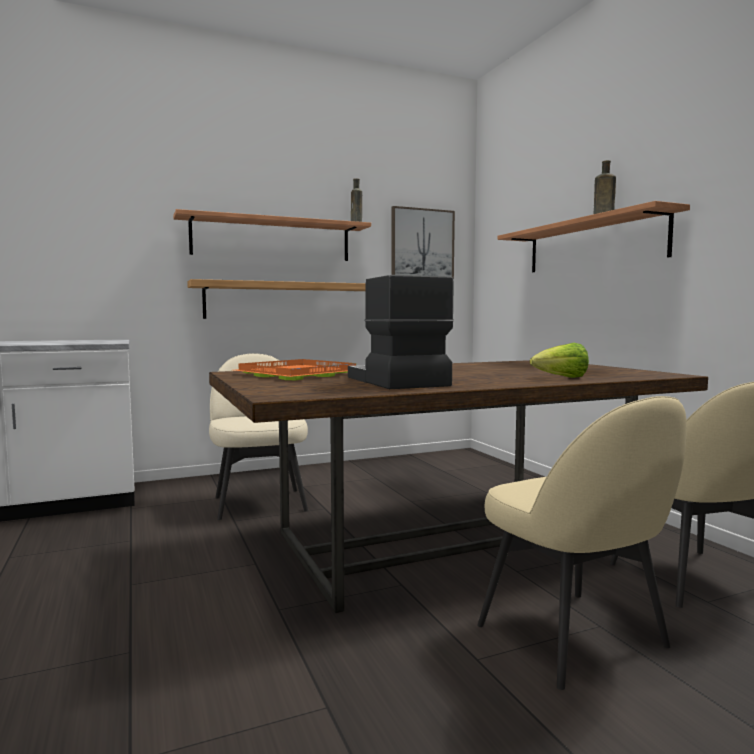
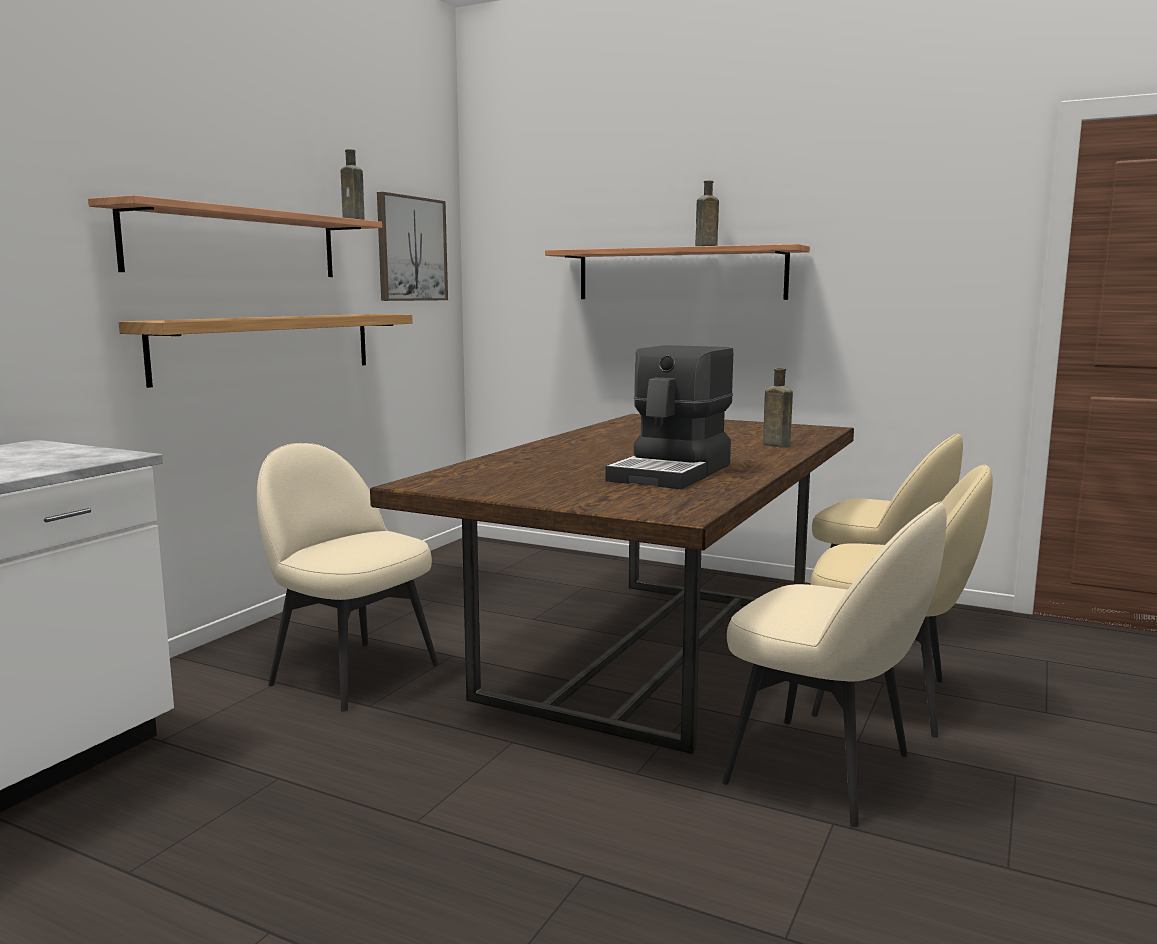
camera: 40 degrees left, 5 degrees up
orange tray [234,359,356,380] -> none
coffee machine [348,275,454,389] -> coffee machine turned 90 degrees counterclockwise [605,345,733,489]
lettuce [530,343,589,378] -> brown bottle [763,368,793,447]
none -> beige chair [722,502,947,827]

